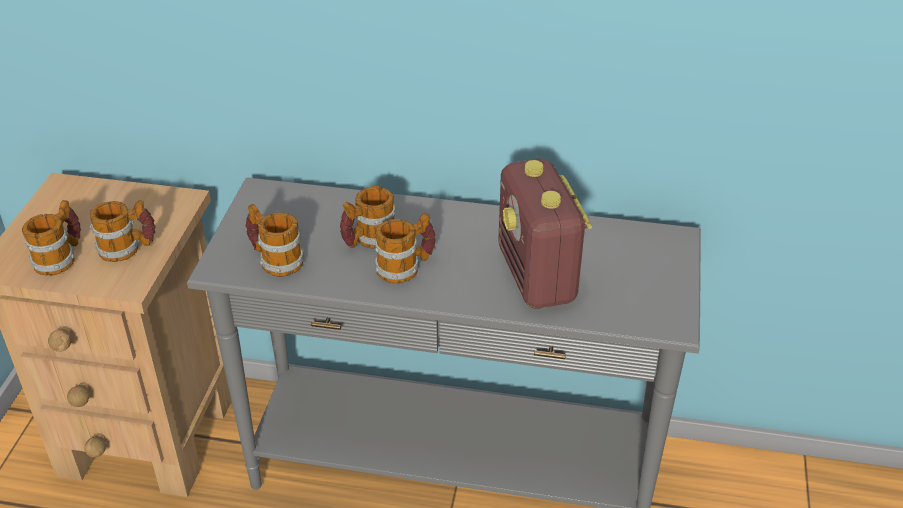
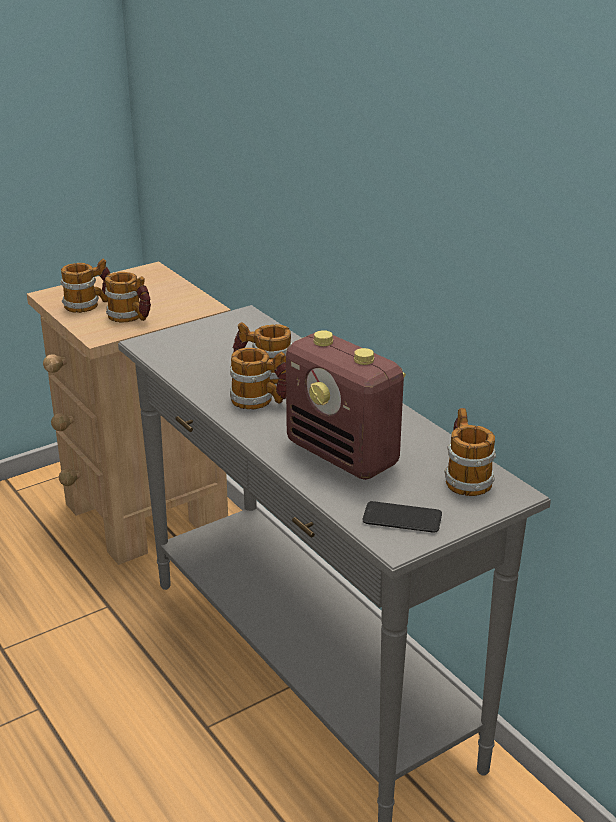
camera: 45 degrees right, 10 degrees down
mug [246,204,304,277] -> mug moved to [444,408,496,496]
radio [499,158,592,309] -> radio turned 75 degrees counterclockwise [286,330,406,480]
none -> phone [362,501,442,533]

